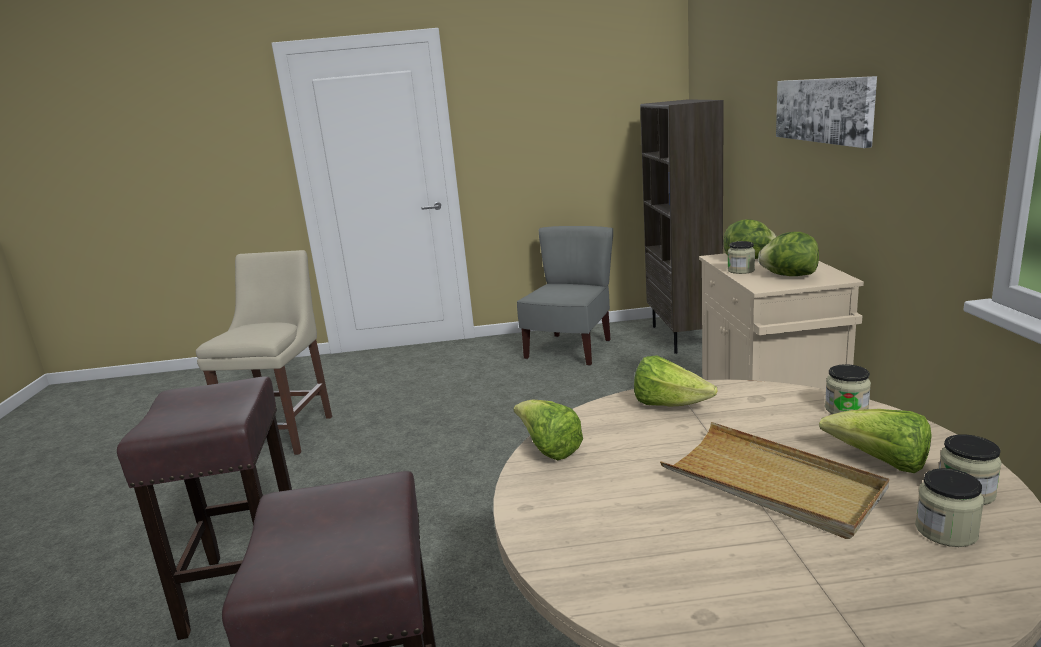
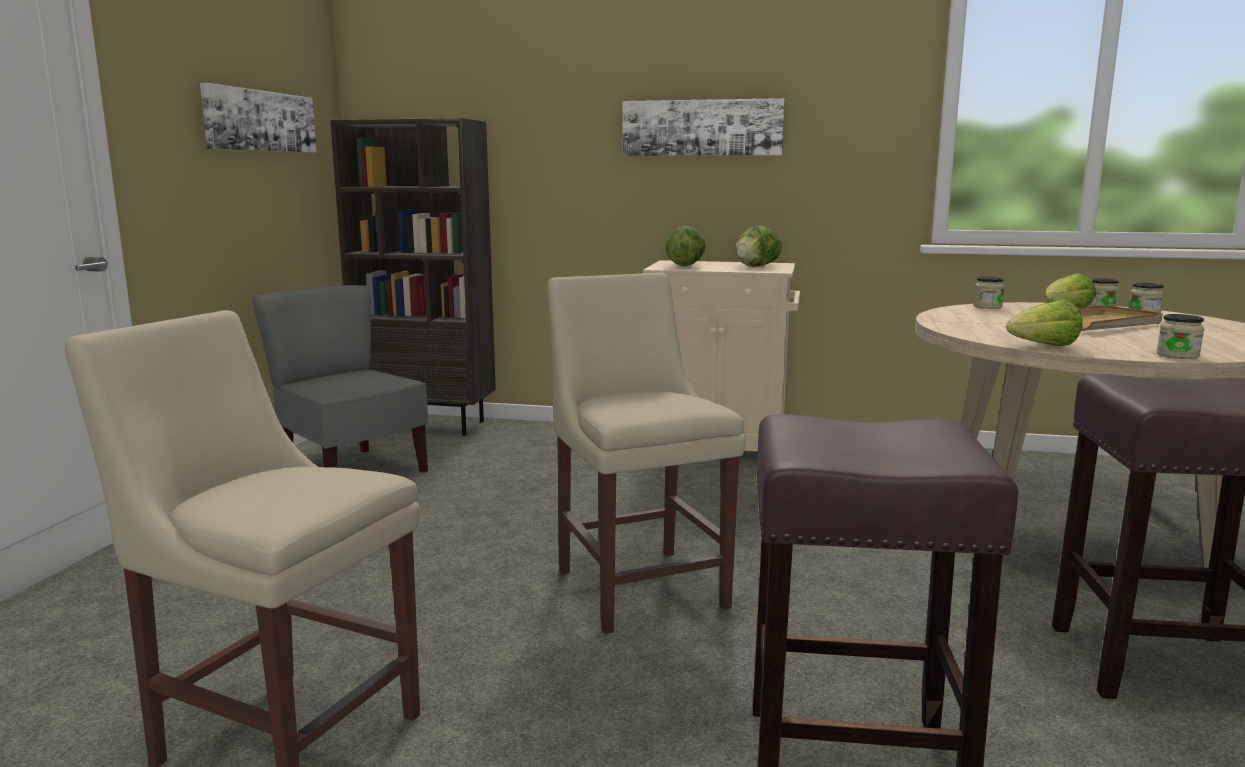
camera: 75 degrees left, 5 degrees down
lettuce [634,355,718,407] -> none
jar [728,241,755,274] -> jar moved to [1157,314,1204,359]
none -> picture [200,83,317,153]
none -> beige chair [547,273,746,634]

